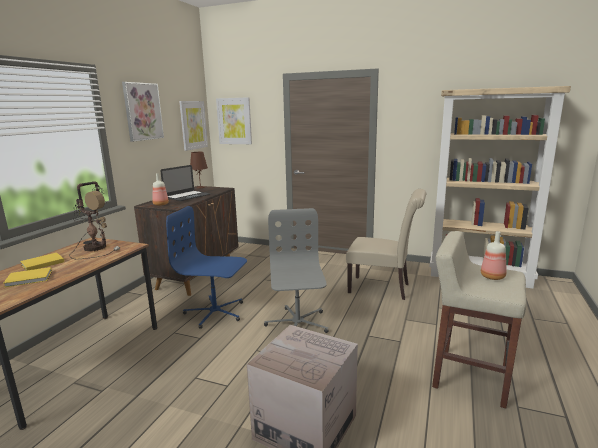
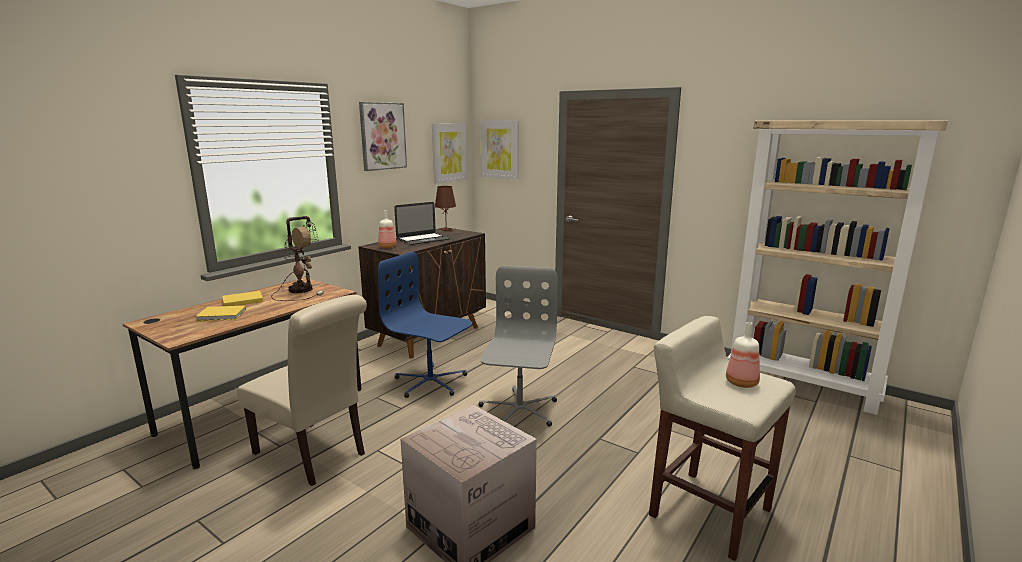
camera: 15 degrees right, 0 degrees up
beige chair [346,189,426,300] -> beige chair moved to [237,295,367,486]

